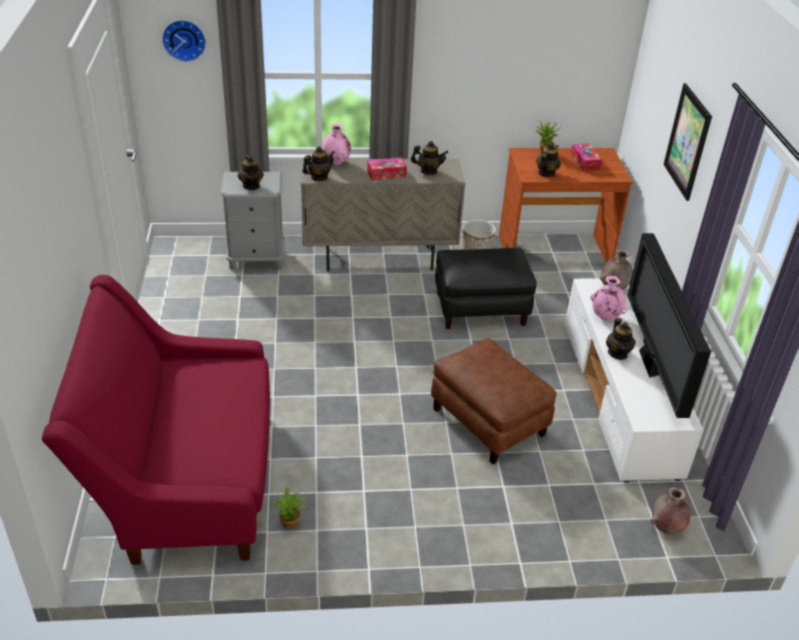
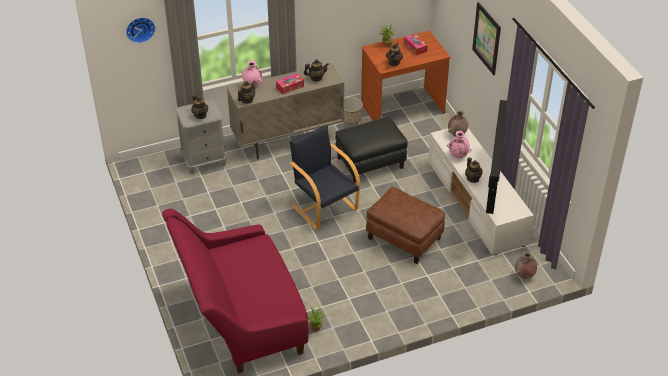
camera: 15 degrees left, 5 degrees up
television [627,233,711,418] -> television turned 150 degrees counterclockwise [486,100,507,214]
none -> black armchair [290,126,360,230]

